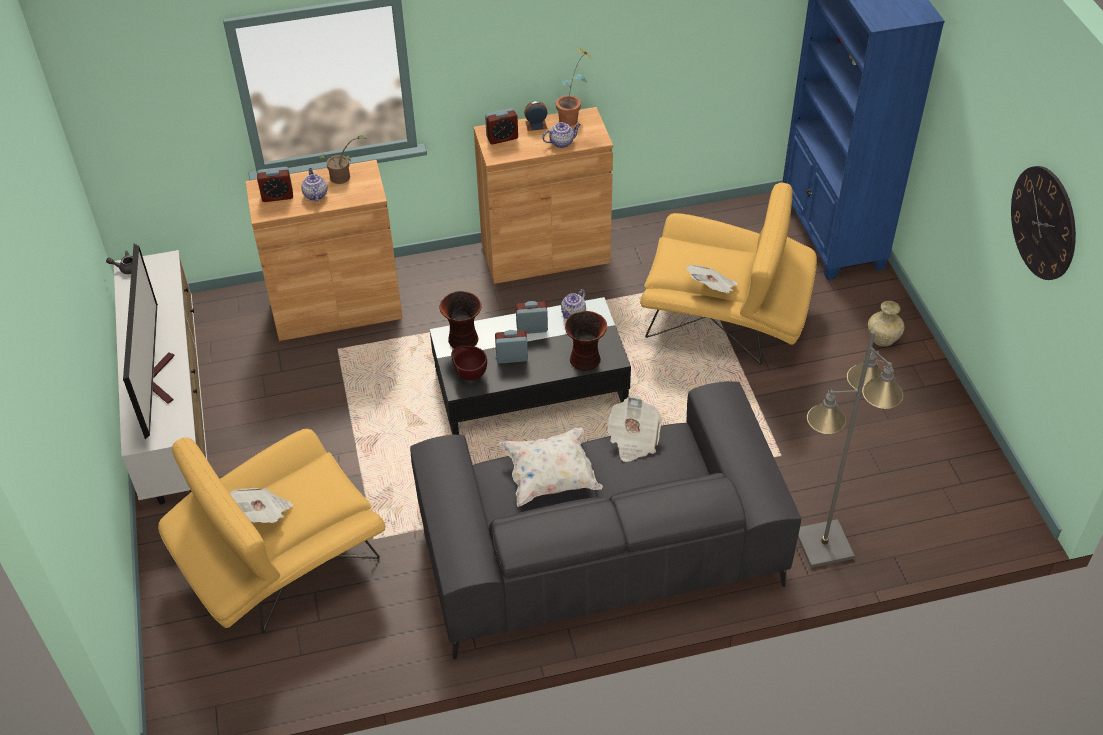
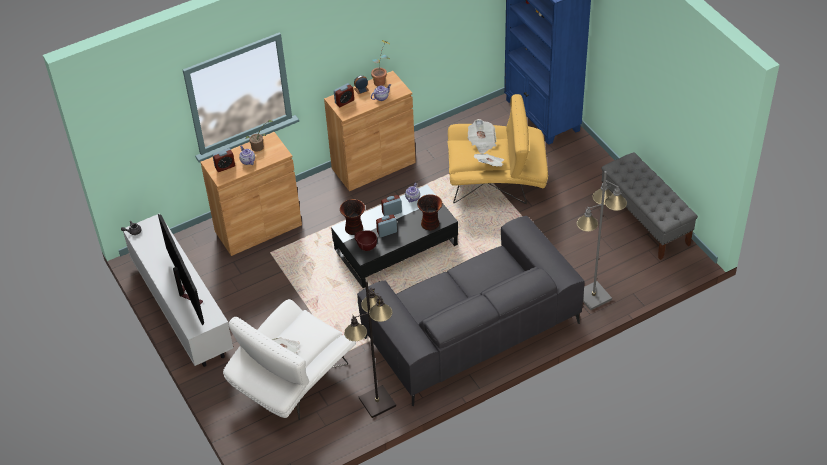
camera: 15 degrees left, 0 degrees up
yellow armchair [158,429,386,633] -> white armchair [223,299,356,420]
white pillow [499,427,603,507] -> none
newspaper [606,396,662,462] -> newspaper moved to [468,119,496,154]
beige vase [868,301,905,347] -> none
wall clock [1011,166,1076,280] -> none
none -> black floor lamp [344,280,396,418]
none -> grey bench [601,152,698,260]

